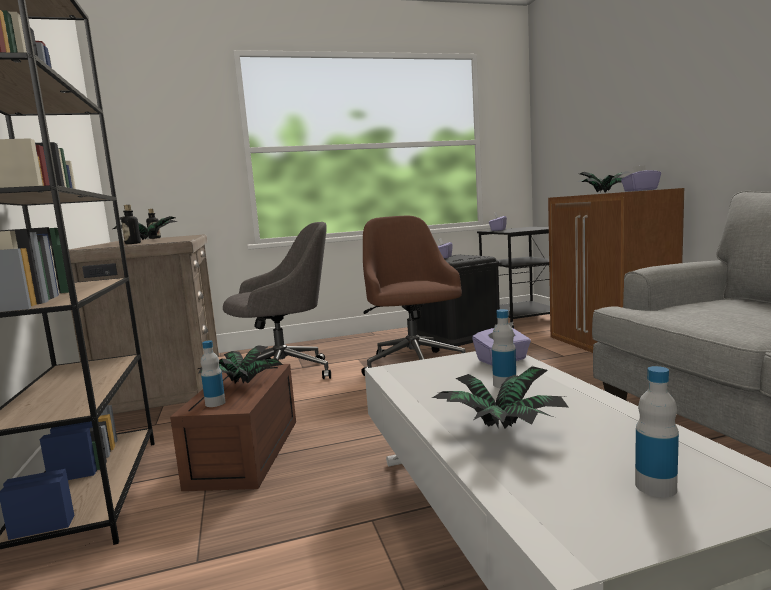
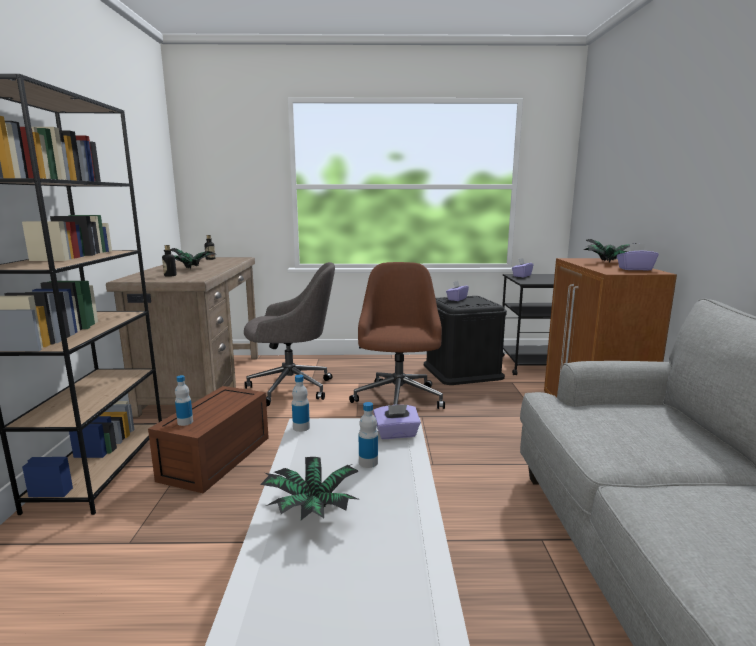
camera: 15 degrees right, 5 degrees up
potted plant [198,345,283,383] -> none
bottle [635,366,679,497] -> bottle moved to [292,375,310,432]

